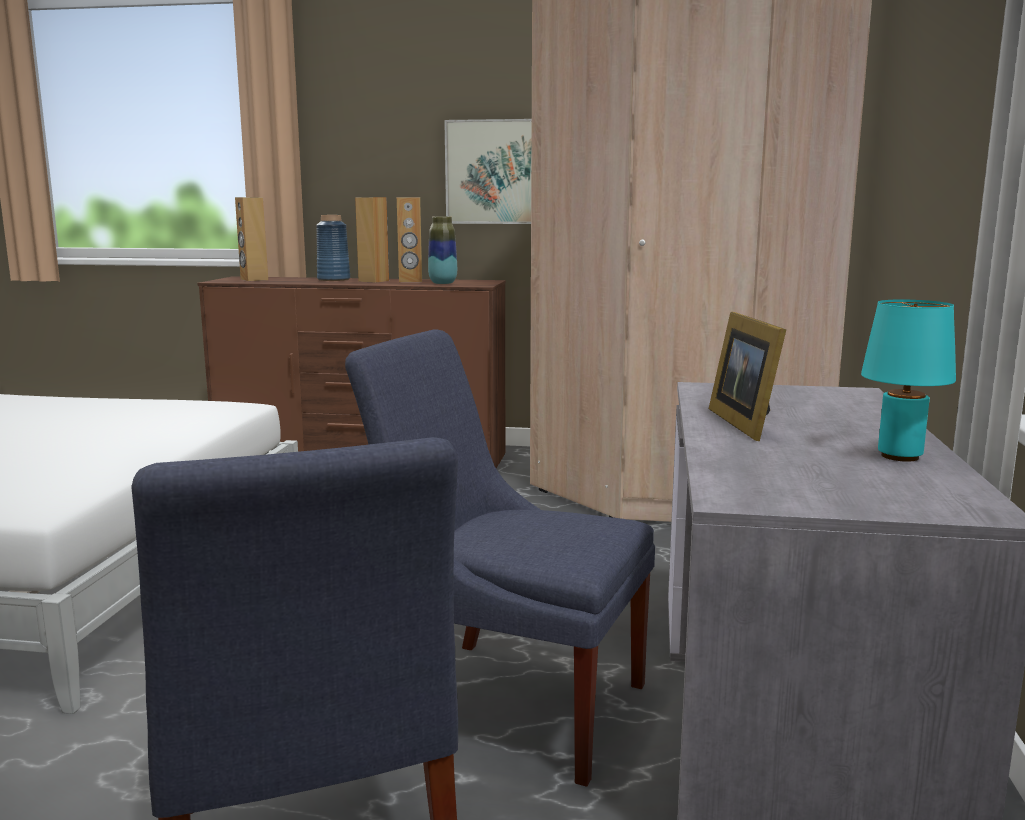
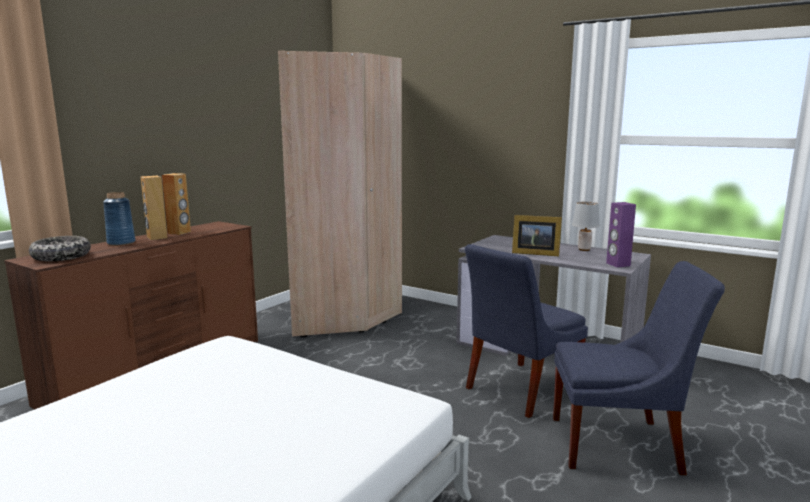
camera: 65 degrees left, 0 degrees up
brown speaker [235,197,268,281] -> bowl [29,236,91,261]
vase [428,216,457,284] -> none
picture [444,119,532,224] -> none
turquoise table lamp [861,300,956,462] -> grey table lamp [572,202,600,251]
none -> purple speaker [606,202,636,267]

